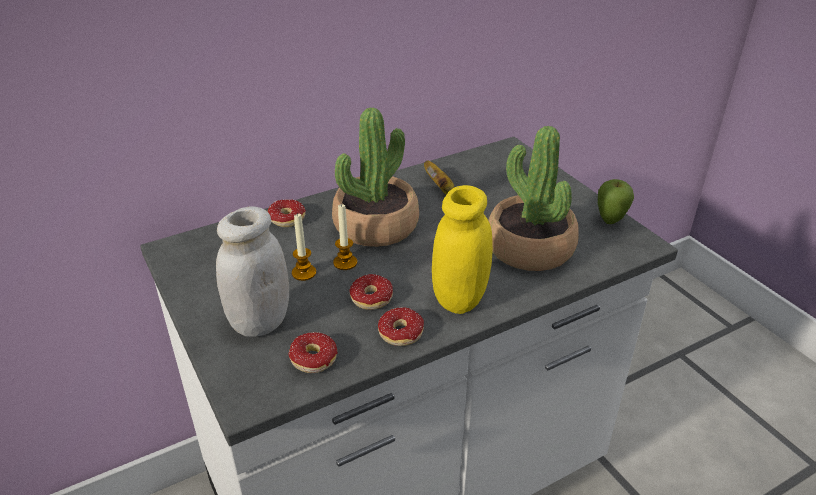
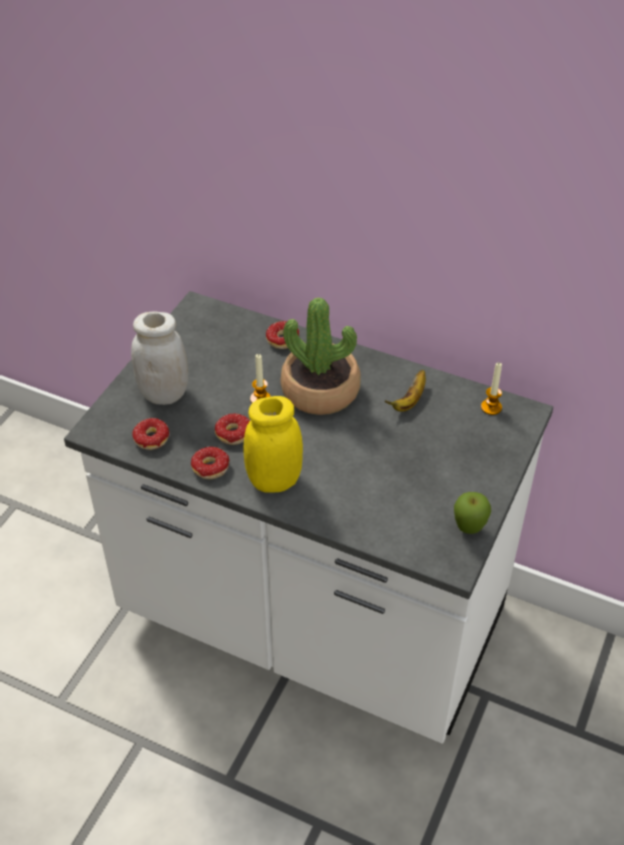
camera: 55 degrees right, 10 degrees up
candle [292,213,316,281] -> candle moved to [481,363,502,415]
potted plant [488,126,579,271] -> none

